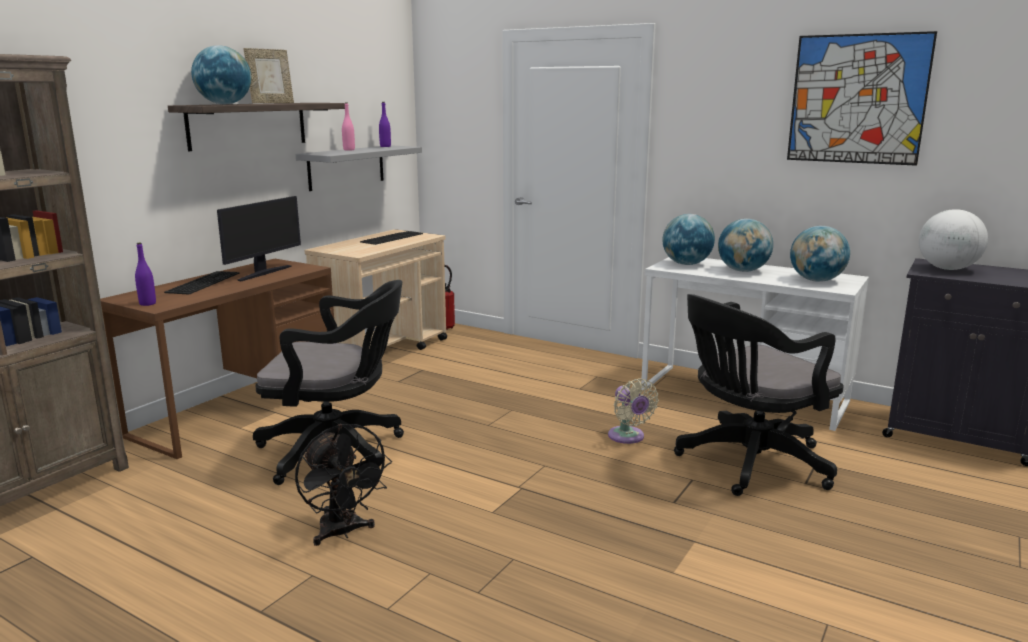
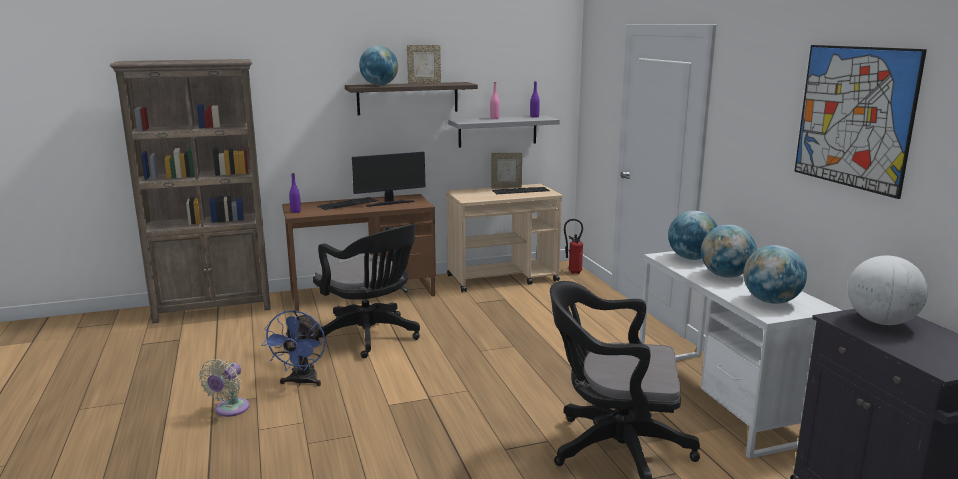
camera: 40 degrees right, 0 degrees up
black fan [295,424,392,546] -> blue fan [262,310,326,386]
beige fan [608,378,659,444] -> beige fan moved to [199,359,250,417]
none -> picture frame [491,153,522,188]

